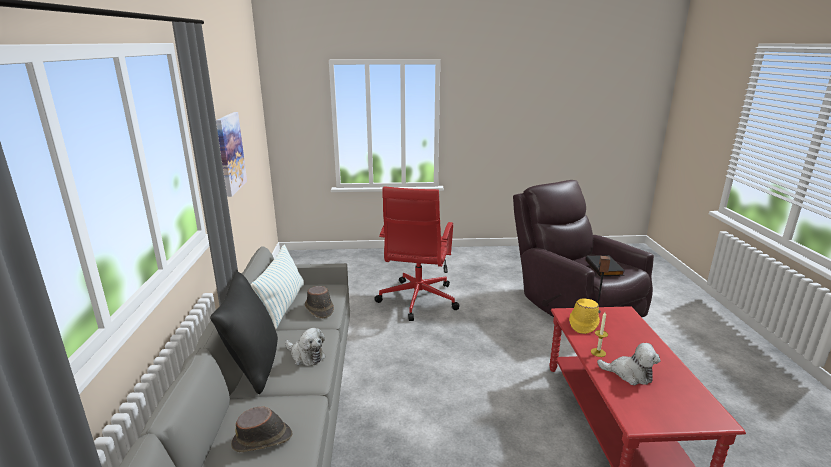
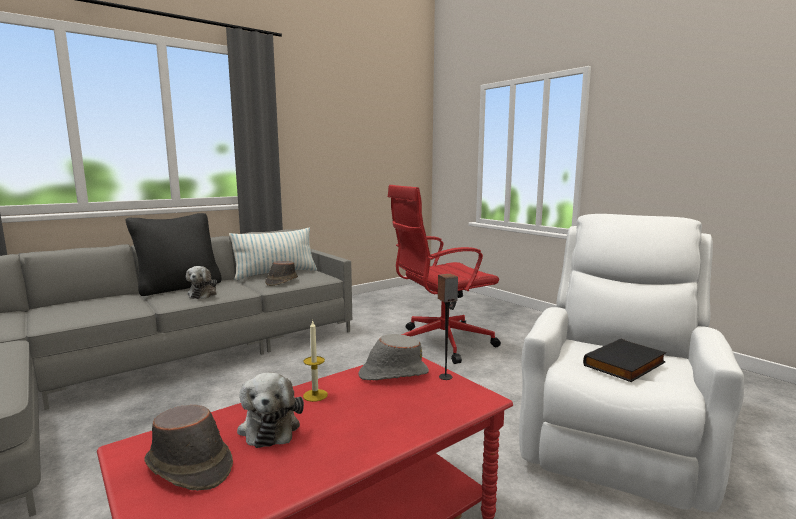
camera: 55 degrees right, 10 degrees down
picture [216,112,247,197] -> none
brown hat [231,406,292,452] -> brown hat moved to [144,405,233,491]
brown armchair [513,180,654,317] -> white armchair [519,214,744,512]
yellow hat [569,298,600,334] -> grey hat [358,334,429,380]

